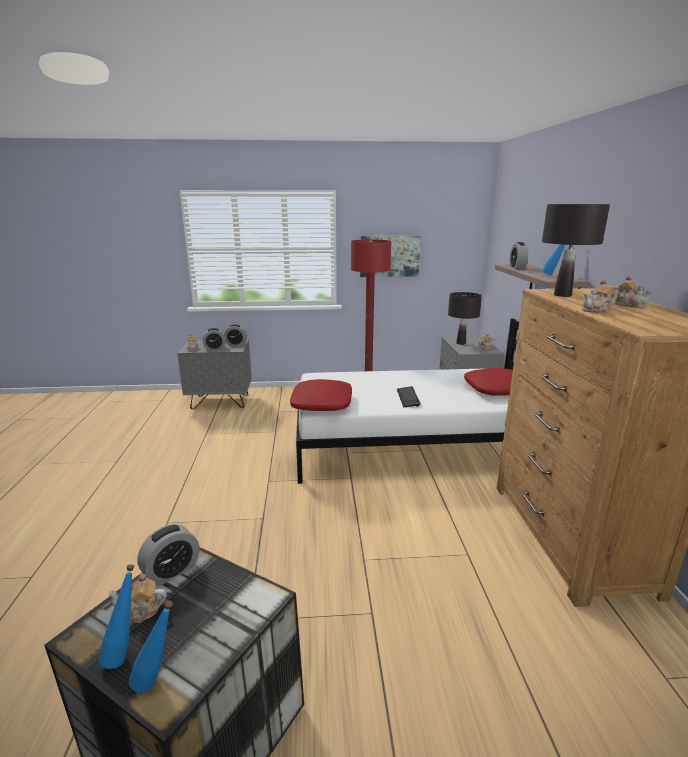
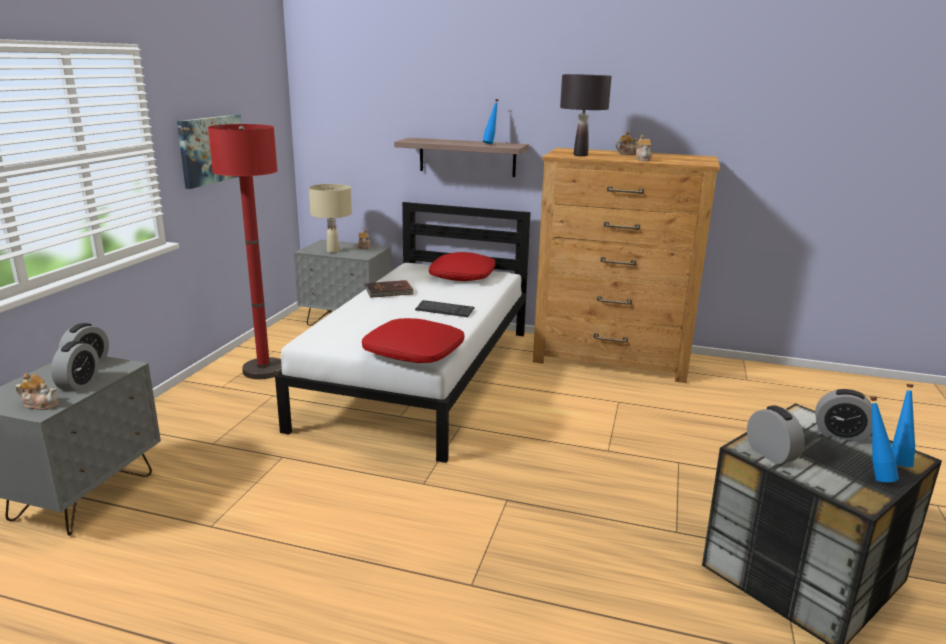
camera: 70 degrees left, 0 degrees up
teapot [108,573,167,623] -> none
black table lamp [448,292,482,345] -> beige table lamp [309,184,352,253]
alarm clock [510,242,528,269] -> alarm clock moved to [815,389,872,442]
none -> brown book [365,280,414,298]

